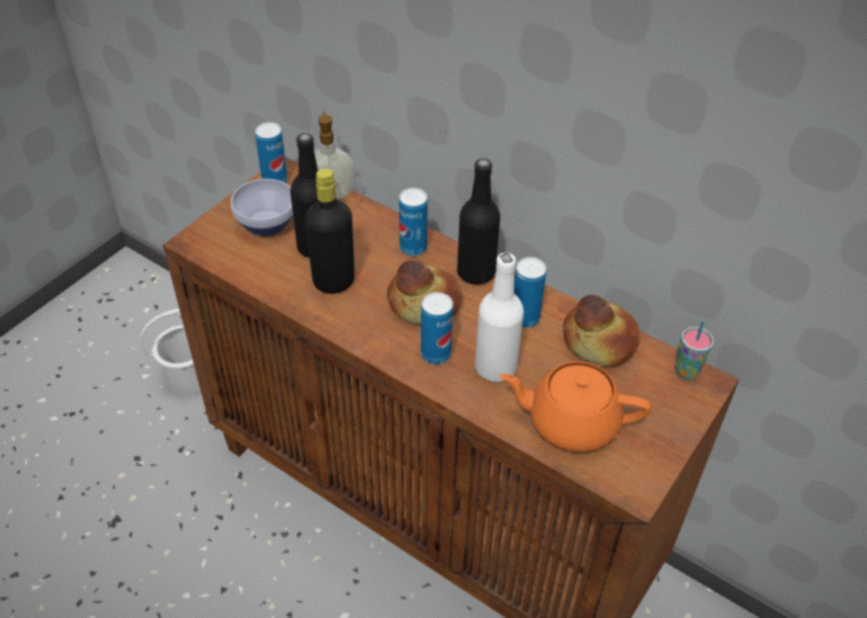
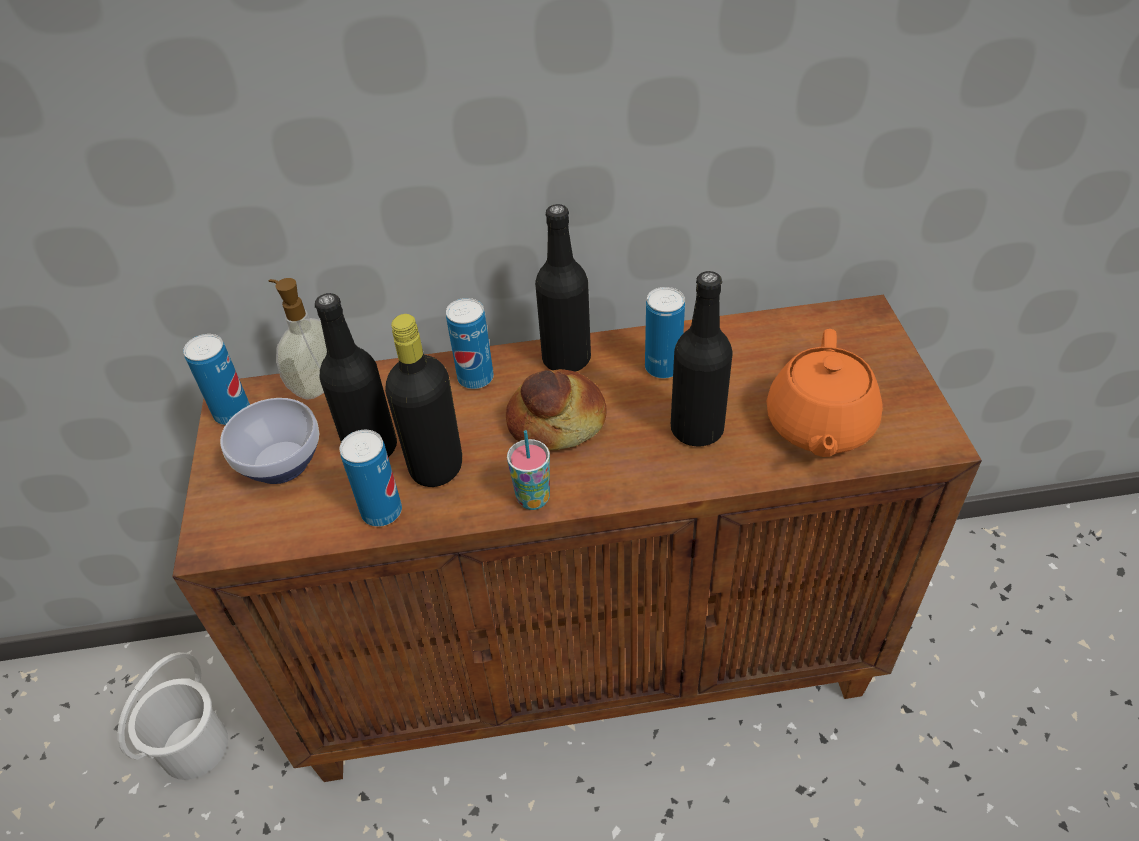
camera: 40 degrees left, 0 degrees up
can [421,292,453,364] -> can moved to [340,430,402,527]
white bottle [475,252,524,382] -> black bottle [671,271,732,447]
orange teapot [500,361,651,452] -> orange teapot turned 45 degrees counterclockwise [766,329,883,457]
bread [563,295,640,366] -> none
cup [675,320,714,380] -> cup moved to [507,430,550,510]

